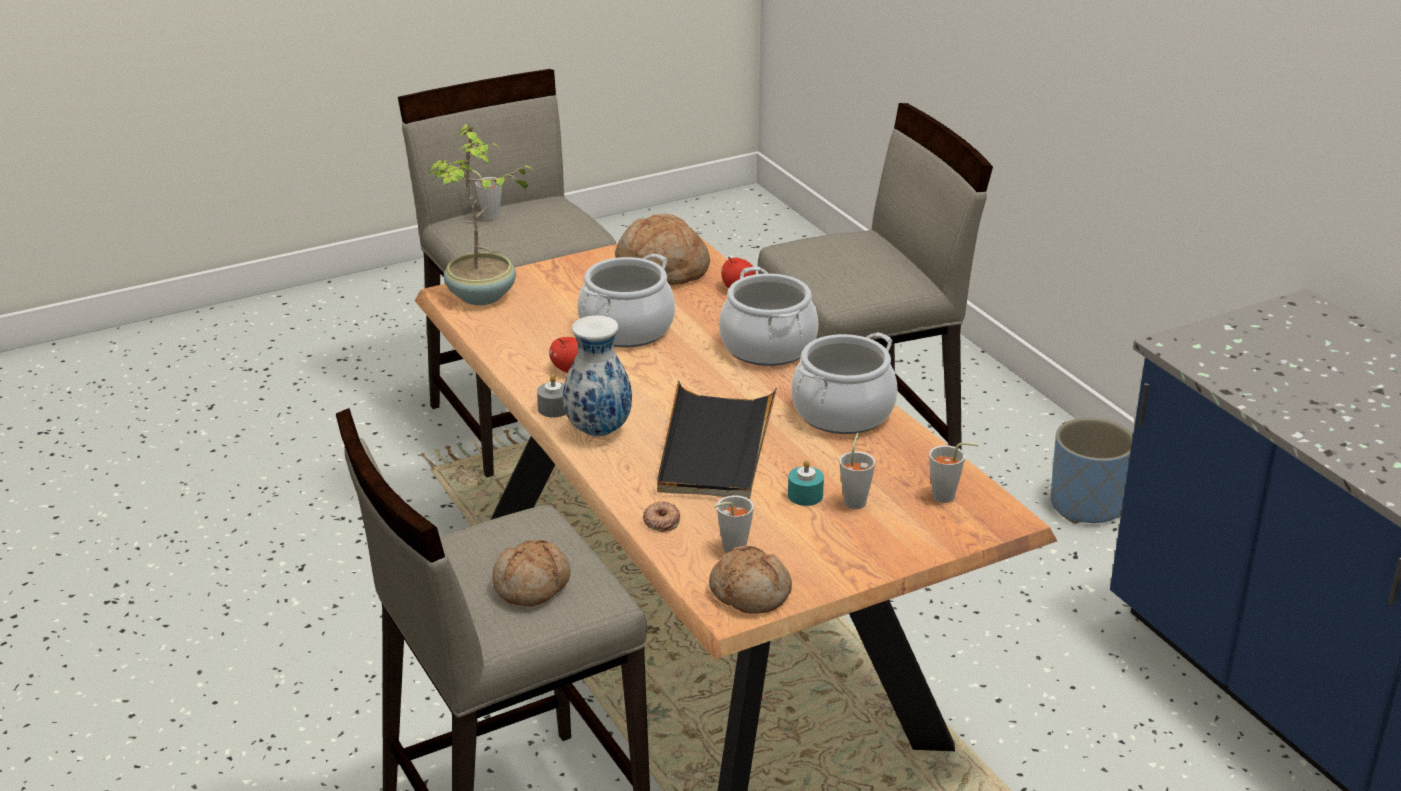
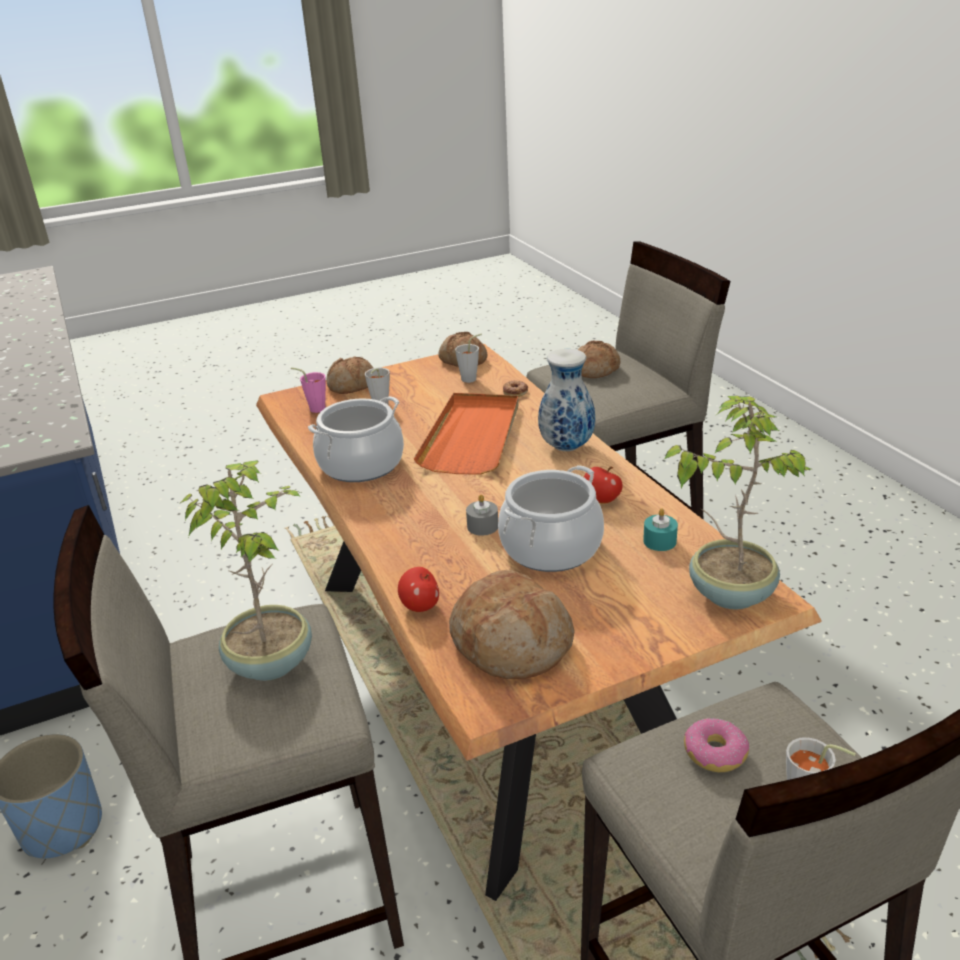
camera: 175 degrees left, 0 degrees up
grey candle [537,375,566,417] -> grey candle moved to [466,494,498,536]
black tray [657,381,777,499] -> orange tray [413,393,519,475]
cooking pot [719,267,818,366] -> none
turquoise candle [788,460,824,506] -> turquoise candle moved to [643,508,678,551]
grey cup [929,442,979,503] -> pink cup [291,367,326,413]
none -> potted plant [180,460,312,681]
none -> bread [326,356,373,394]
none -> donut [684,718,749,772]

